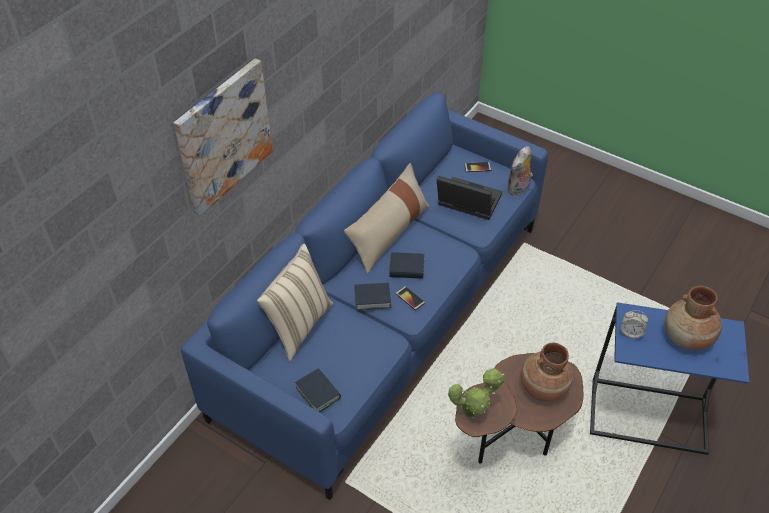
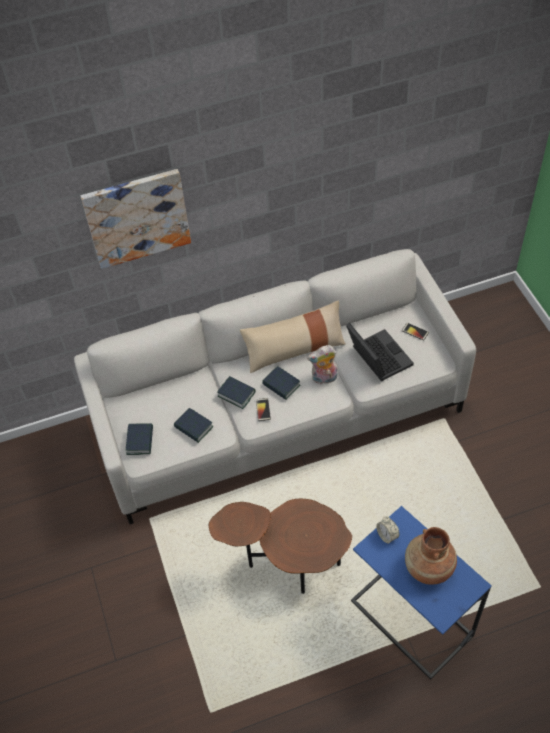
camera: 40 degrees right, 5 degrees up
blue sofa [181,92,548,500] -> grey sofa [74,249,476,524]
beige pillow [257,244,333,361] -> none
potted plant [448,368,504,419] -> none
plush toy [507,146,533,196] -> plush toy moved to [307,345,338,384]
brown vase [521,343,573,402] -> none
none -> book [174,408,213,443]

